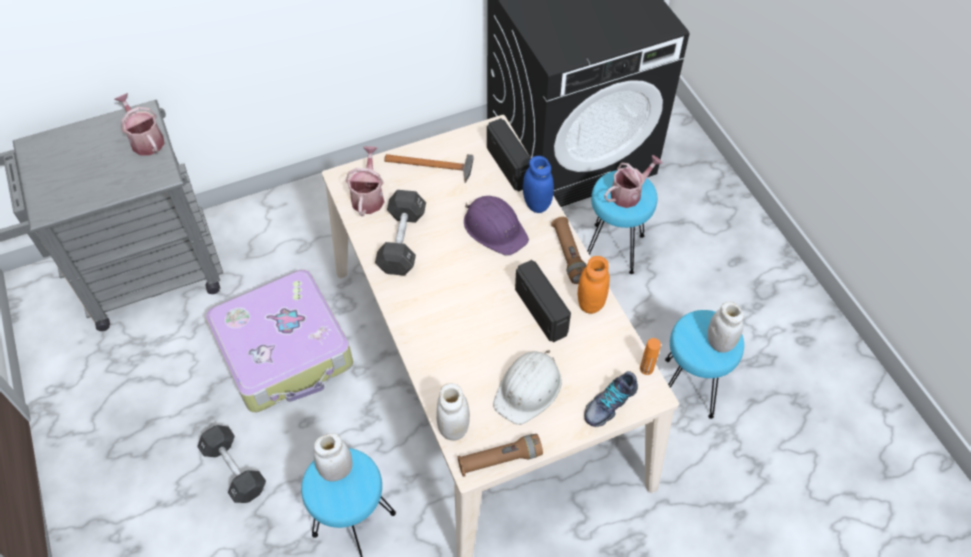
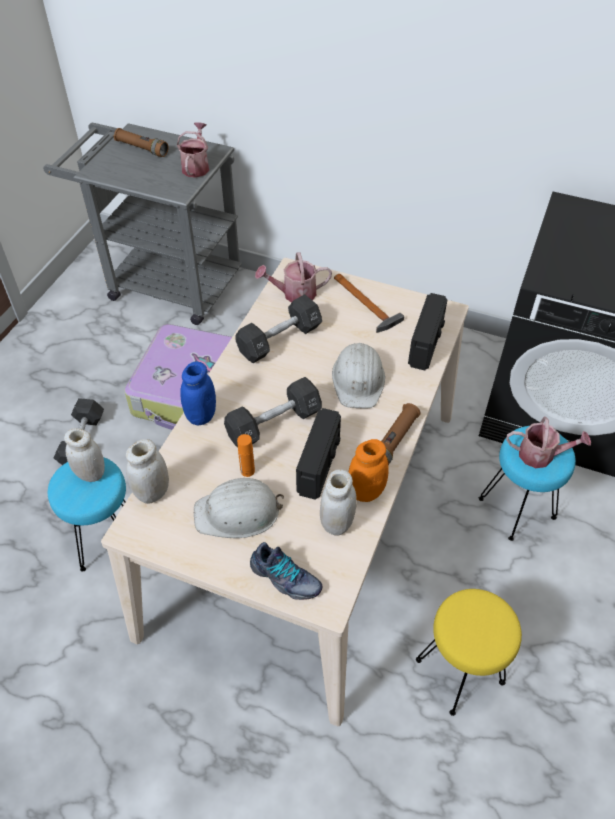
camera: 45 degrees right, 5 degrees down
watering can [346,146,384,216] -> watering can turned 150 degrees counterclockwise [255,252,332,303]
brown flashlight [458,434,543,477] -> brown flashlight moved to [114,128,168,157]
purple hard hat [464,196,529,256] -> white hard hat [332,343,385,409]
blue jar [523,156,554,213] -> blue jar moved to [180,362,216,425]
shoe [584,371,638,427] -> shoe turned 150 degrees counterclockwise [250,542,323,600]
orange bottle [640,338,661,375] -> orange bottle moved to [237,434,255,477]
turquoise stool [665,310,744,419] -> yellow stool [416,589,522,716]
white jar [707,301,744,353] -> white jar moved to [320,469,357,535]
none -> black dumbbell [224,377,322,447]

